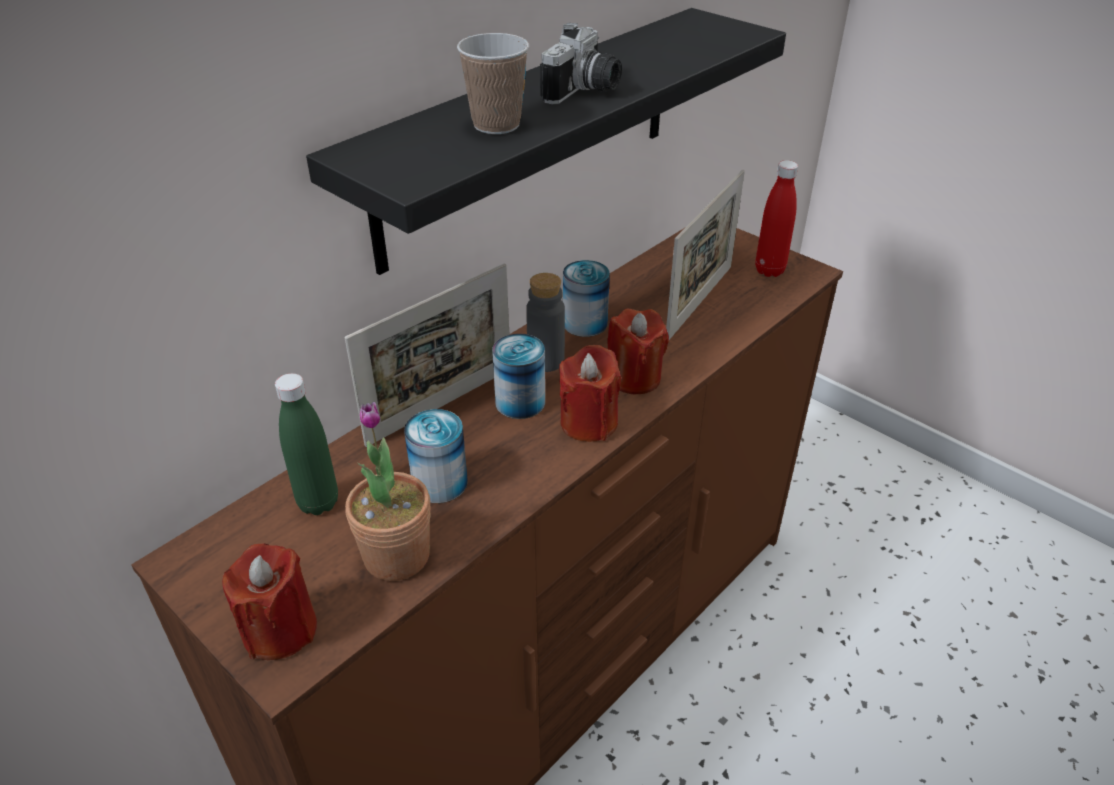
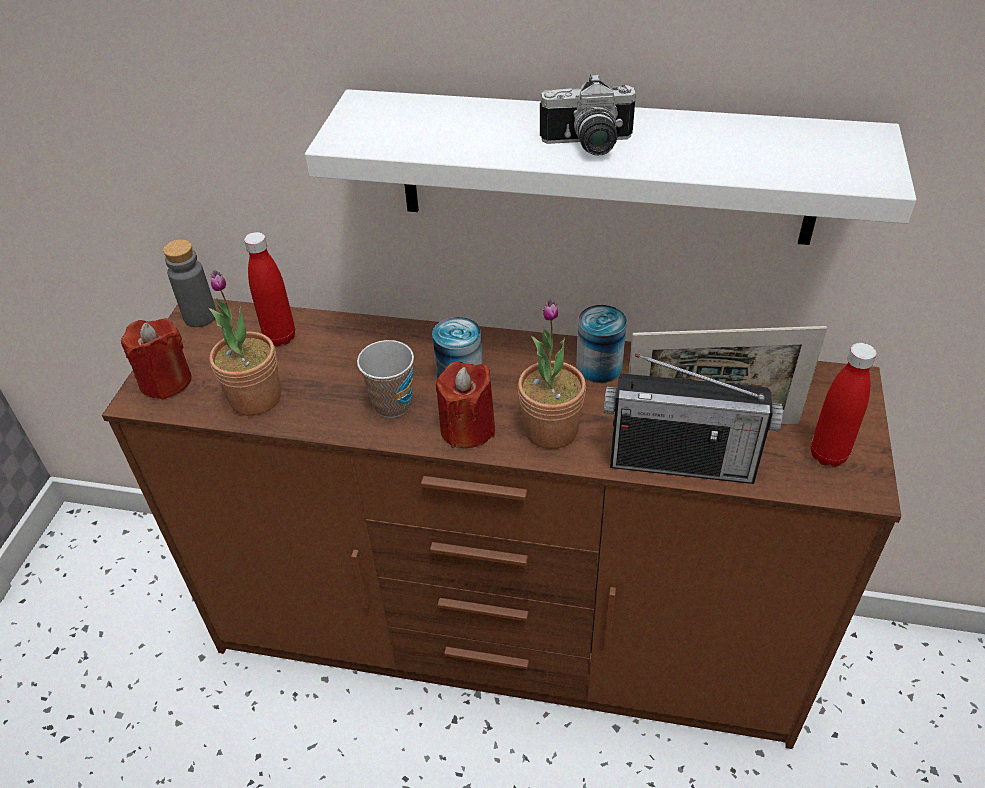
camera: 60 degrees right, 5 degrees up
green bottle [275,373,338,515] -> red bottle [244,232,295,346]
black shelf [306,8,786,275] -> white shelf [305,89,916,245]
picture frame [345,263,509,447] -> none
can [404,409,468,503] -> none
cup [457,33,529,134] -> cup moved to [357,340,414,418]
grey bottle [526,273,565,372] -> grey bottle moved to [163,239,216,327]
red candle [607,309,669,394] -> potted plant [518,299,586,449]
none -> radio [604,354,783,484]

